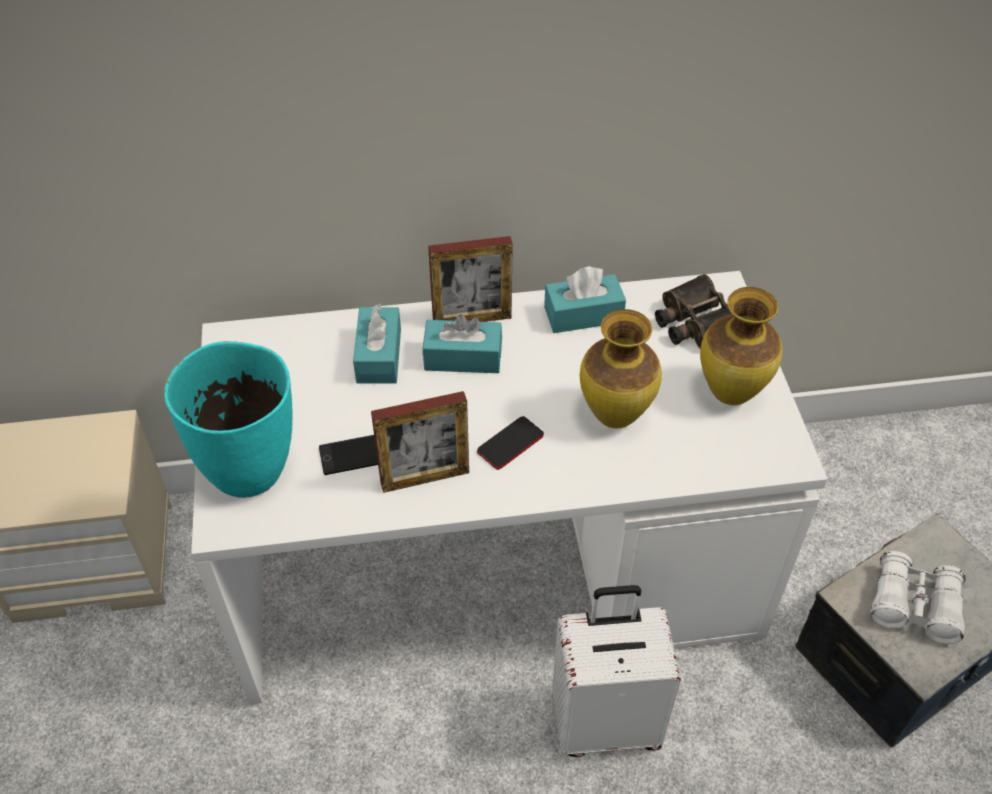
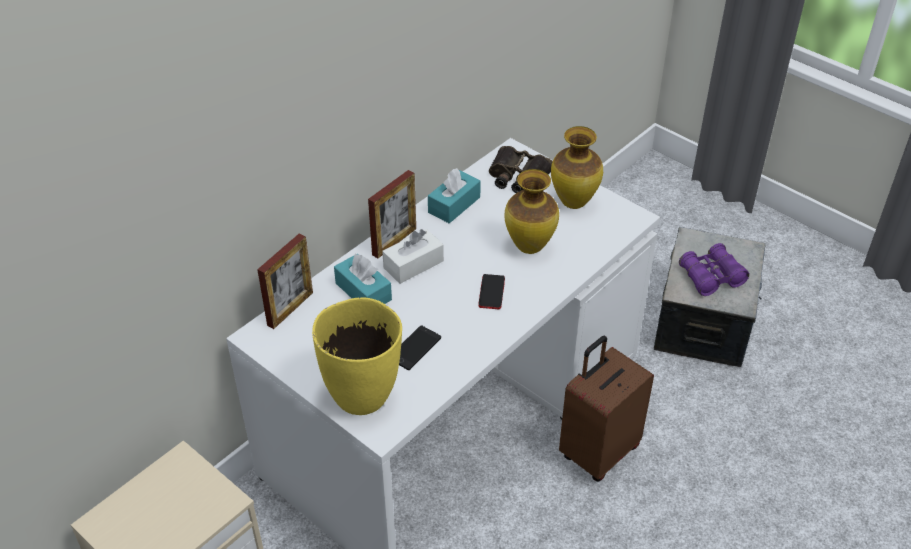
camera: 40 degrees left, 5 degrees down
turquoise vase [164,341,292,498] -> yellow vase [312,297,402,415]
picture frame [371,391,469,493] -> picture frame moved to [257,233,313,329]
turquoise tissue box [423,314,502,373] -> white tissue box [382,229,444,284]
white suitcase [552,585,681,757] -> brown suitcase [559,335,654,482]
white binoculars [870,551,966,644] -> purple binoculars [679,243,749,296]

